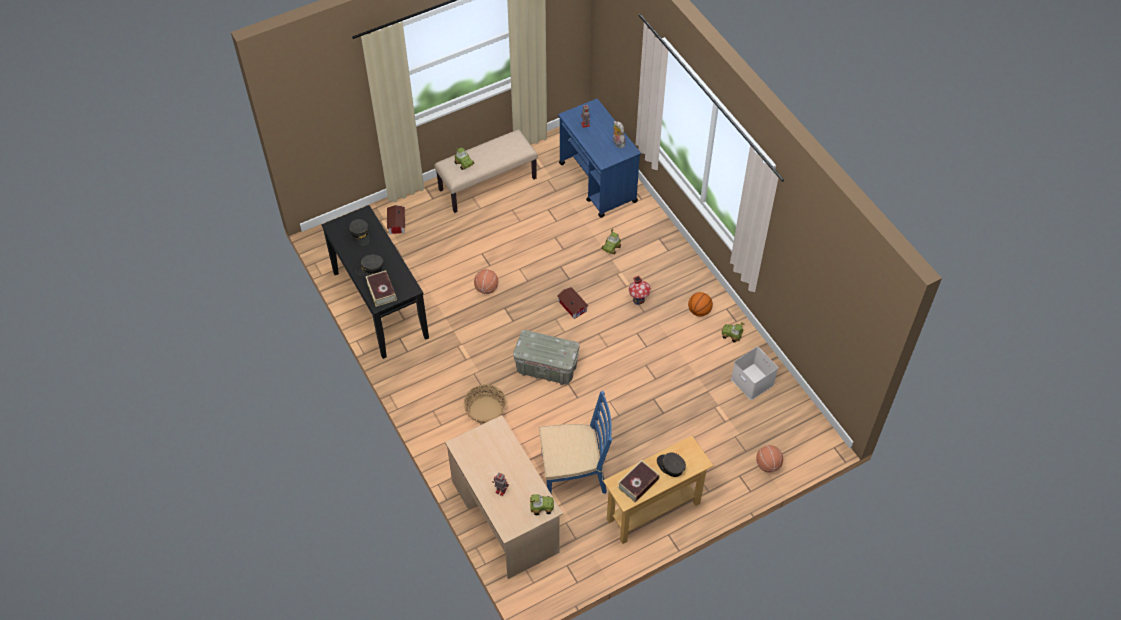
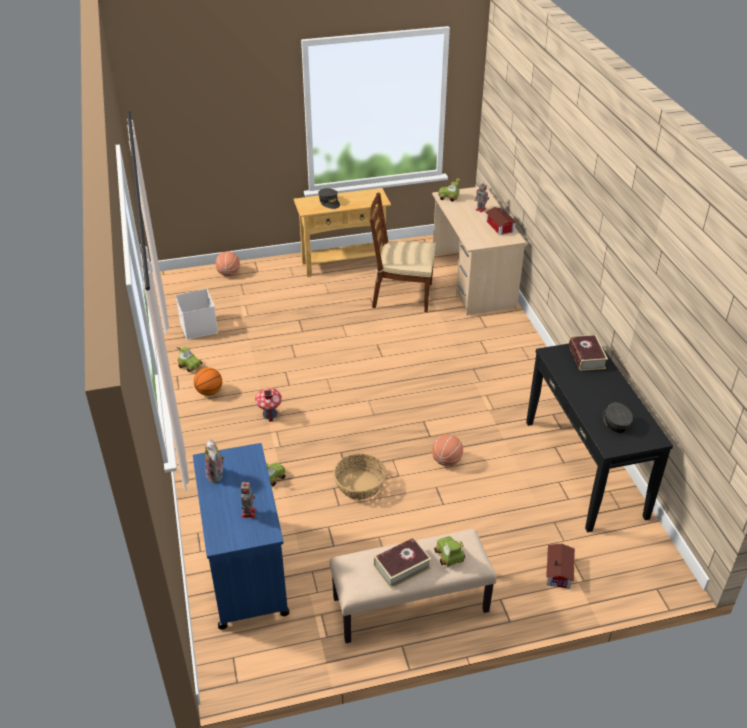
camera: 165 degrees left, 15 degrees down
grey cap [356,255,383,276] -> none
basket [464,384,507,424] -> basket moved to [333,454,386,500]
grey storage box [513,330,579,385] -> none
blue chair [539,391,612,494] -> brown chair [369,193,436,312]
toy house [557,287,588,319] -> toy house moved to [486,207,517,235]
book [617,460,659,502] -> book moved to [374,538,431,588]

